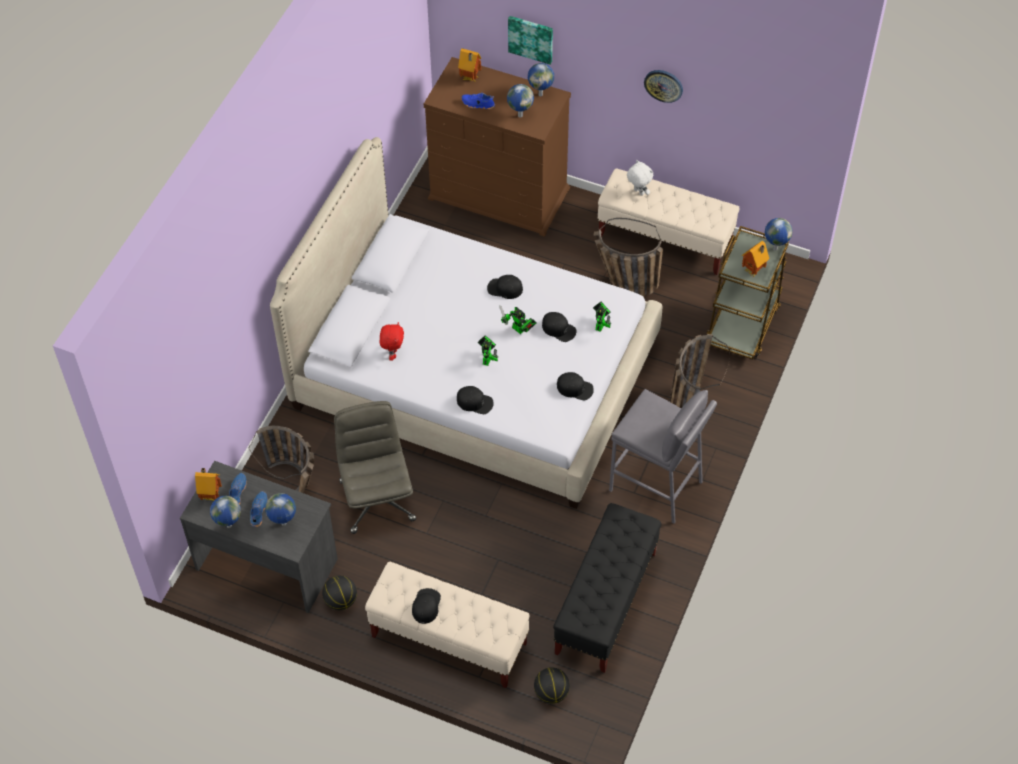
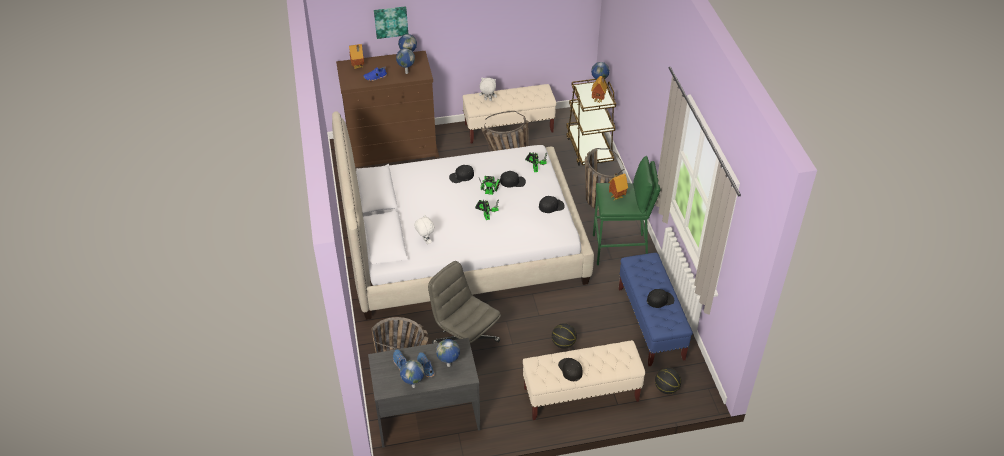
camera: 35 degrees left, 10 degrees down
toy house [195,468,222,501] -> toy house moved to [609,173,628,200]
basketball [322,575,357,610] -> basketball moved to [552,323,577,349]
red plush toy [380,322,404,361] -> white plush toy [414,215,435,244]
black cap [457,386,494,414] -> black cap moved to [647,289,674,308]
black bench [553,503,661,673] -> blue bench [619,253,693,366]
grey stool [609,389,717,524] -> green stool [593,156,660,265]
wall clock [644,70,683,103] -> none

